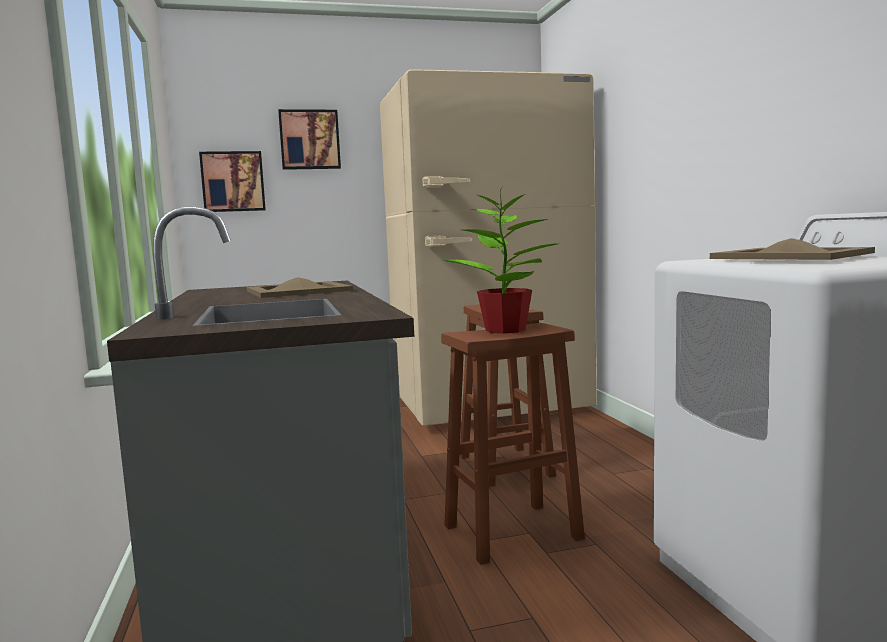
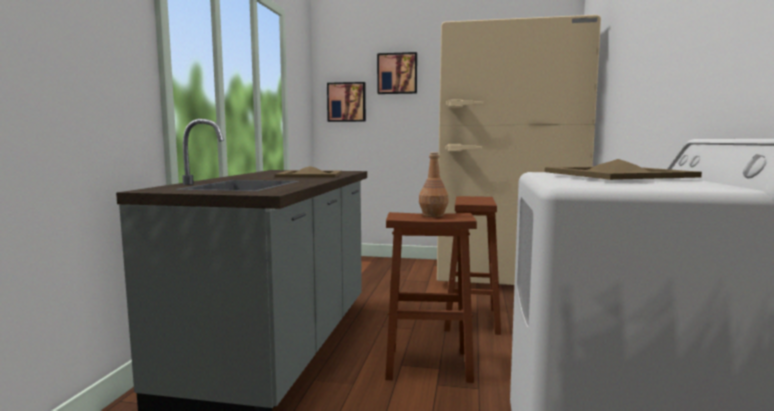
camera: 25 degrees right, 0 degrees up
potted plant [442,187,557,334] -> brown bottle [419,152,448,217]

